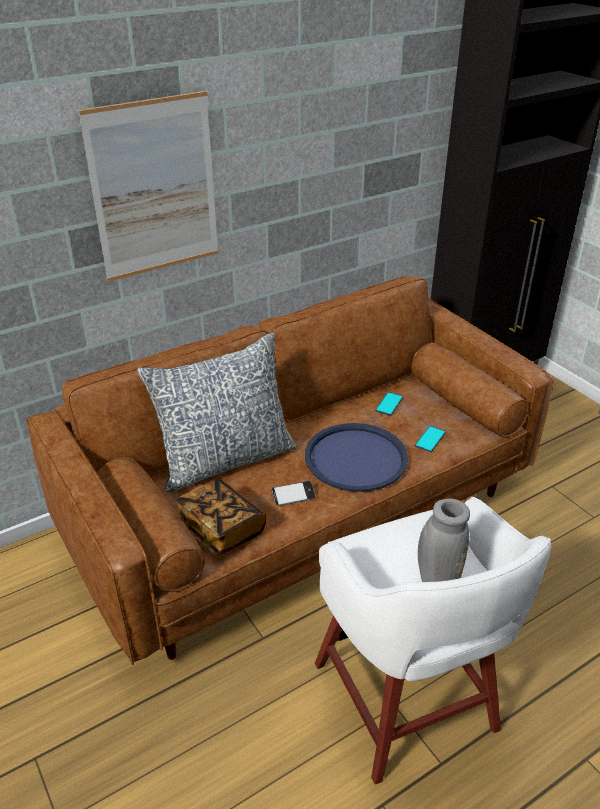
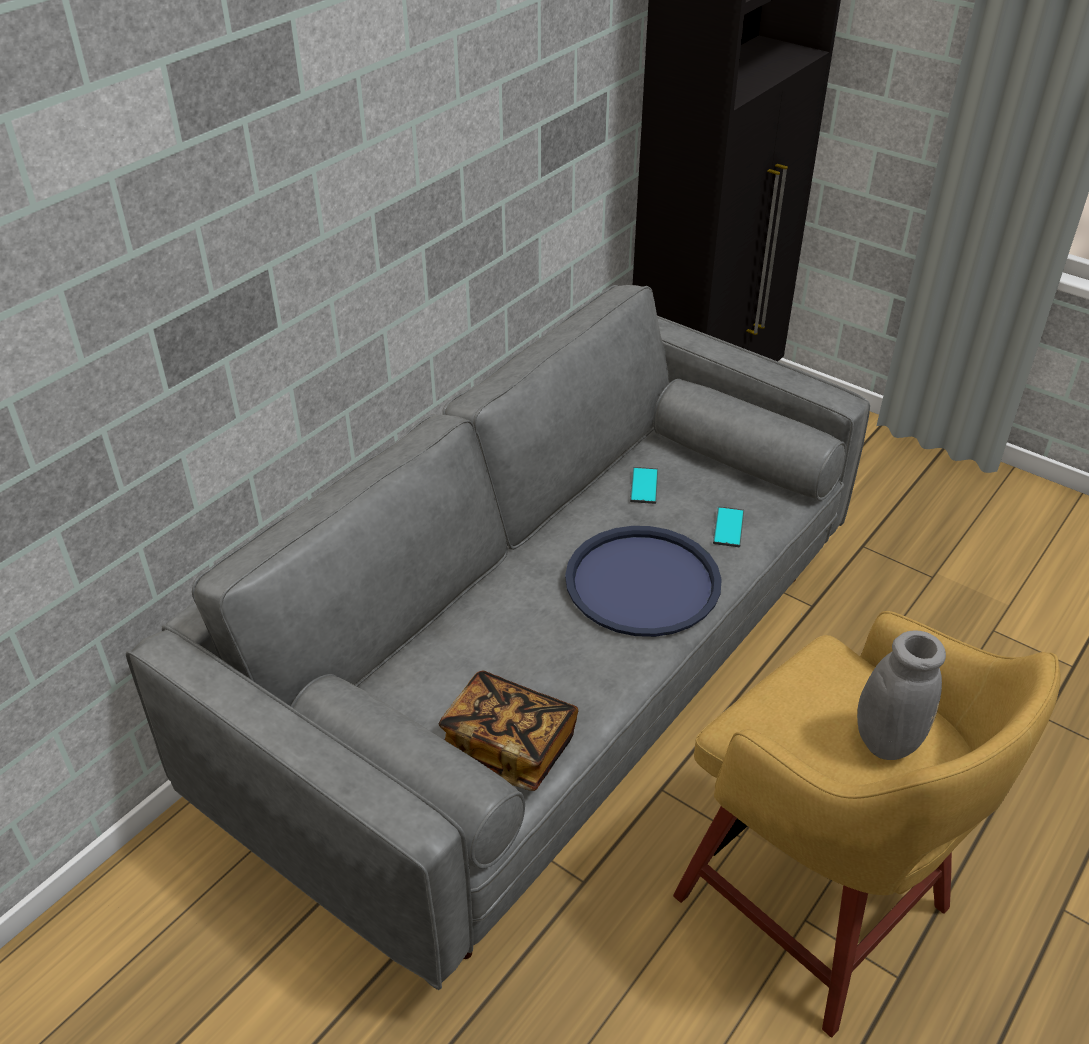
camera: 20 degrees left, 5 degrees up
brown sofa [26,276,554,665] -> grey sofa [126,285,870,990]
picture [78,91,219,282] -> none
pillow [137,332,297,492] -> none
phone [272,481,315,506] -> none
white stool [315,497,551,785] -> yellow stool [673,611,1061,1037]

